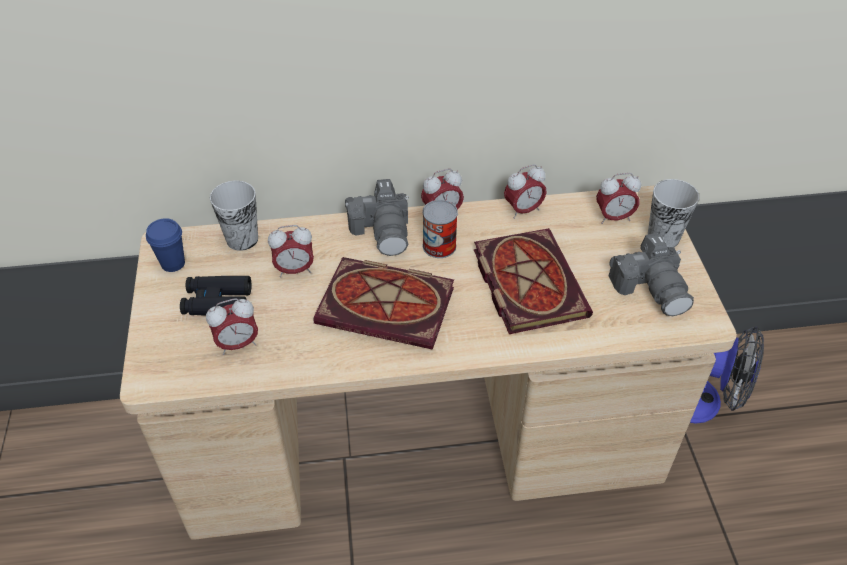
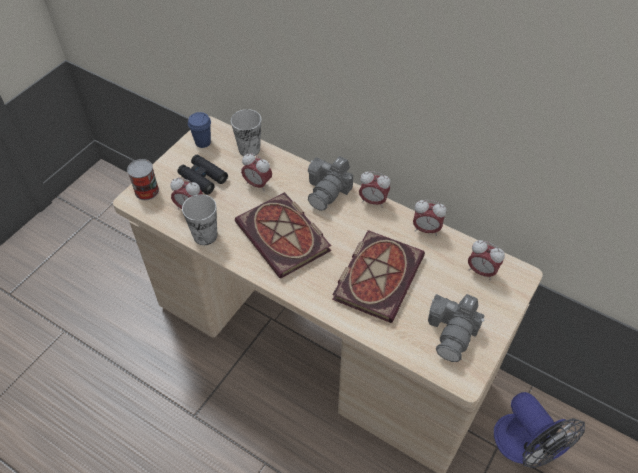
camera: 40 degrees right, 5 degrees up
can [422,200,458,258] -> can moved to [127,159,159,200]
cup [648,179,699,248] -> cup moved to [182,194,217,245]

